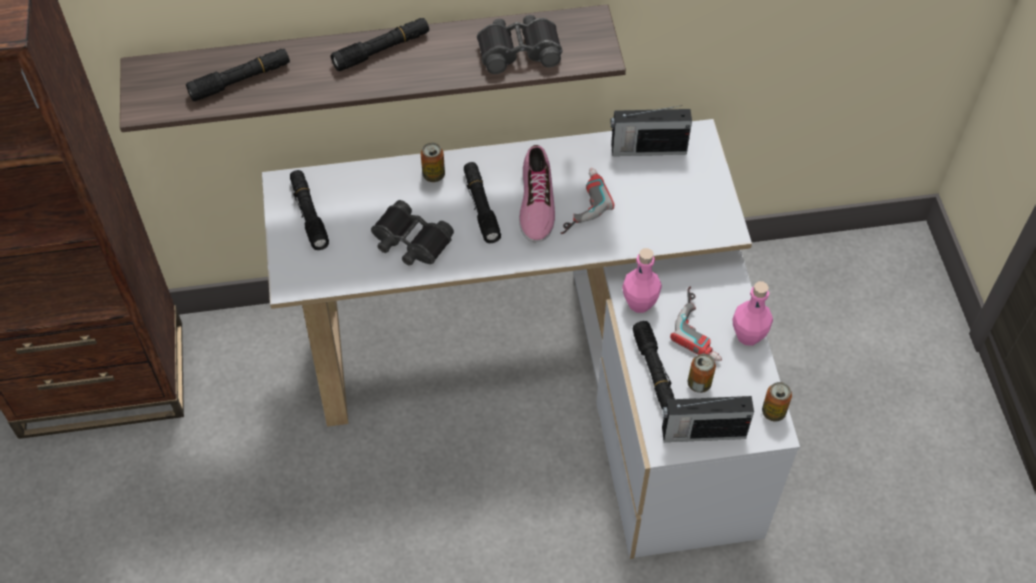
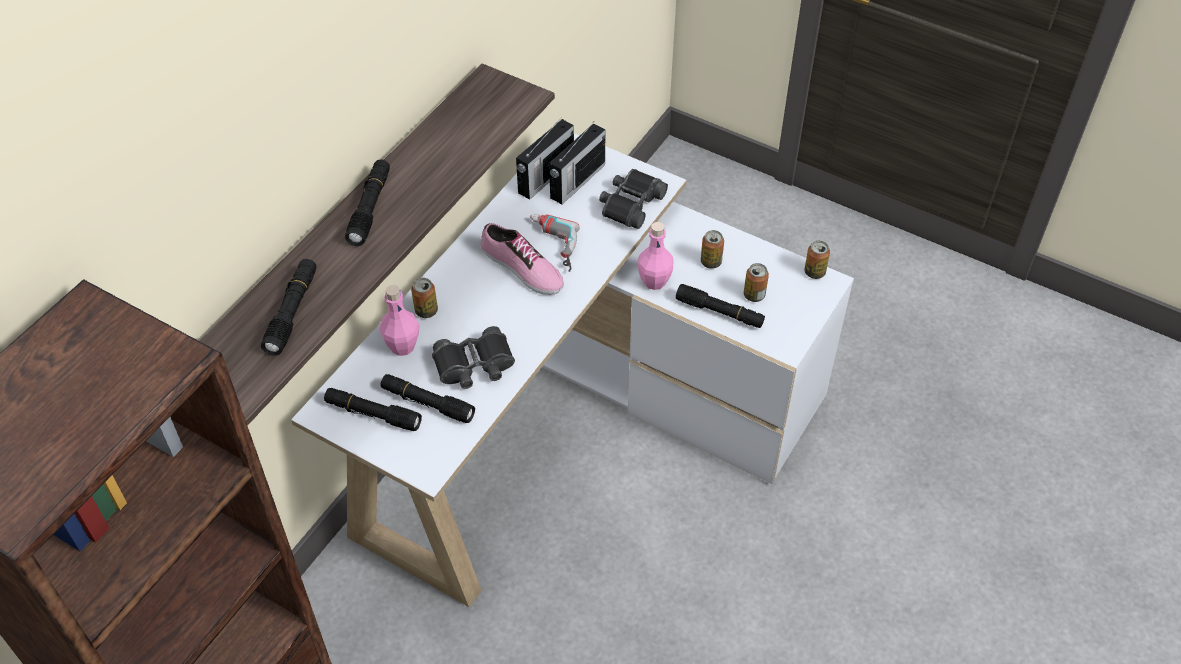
camera: 50 degrees left, 5 degrees down
black flashlight [464,162,501,243] -> black flashlight moved to [381,374,475,423]
black binoculars [477,15,562,74] -> black binoculars moved to [599,169,668,229]
radio [662,396,754,442] -> radio moved to [549,123,606,204]
power drill [670,286,722,361] -> can [701,230,724,269]
pink bottle [732,281,773,346] -> pink bottle moved to [379,285,420,356]

